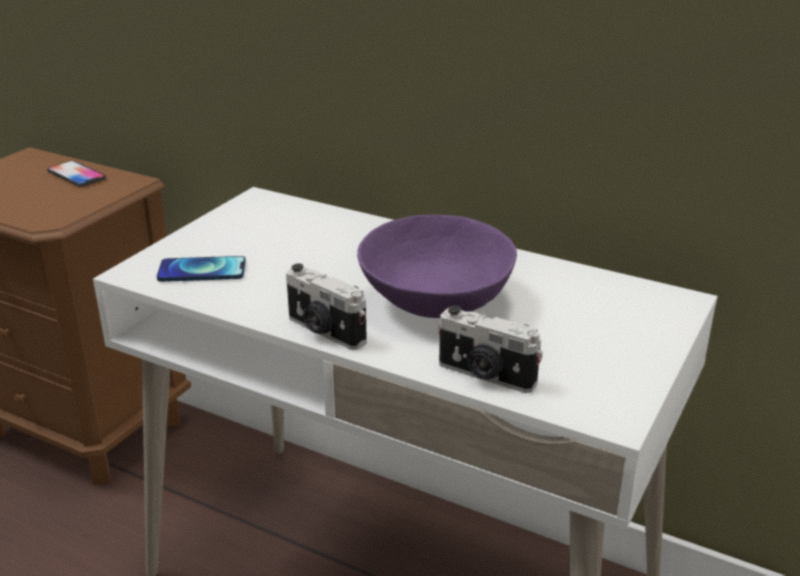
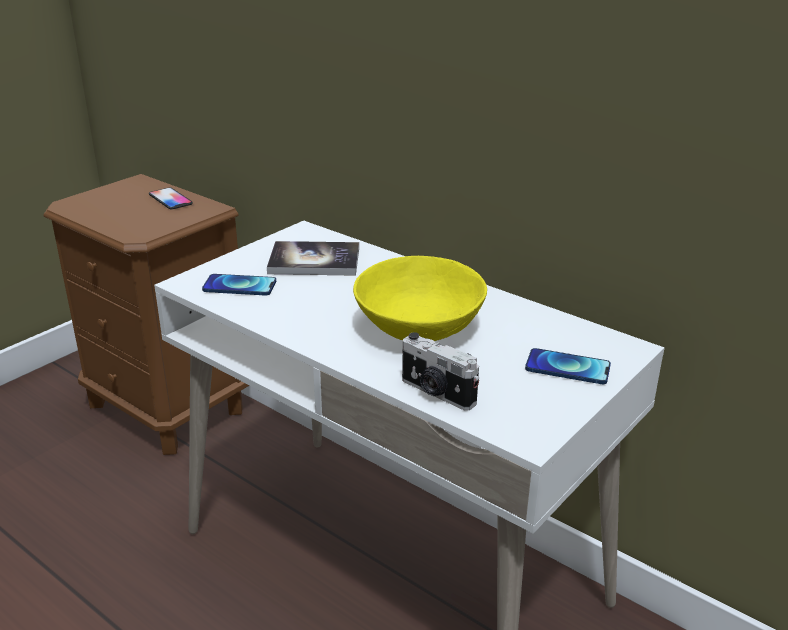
camera: 10 degrees right, 0 degrees up
camera [286,263,367,350] -> none
purple bowl [357,215,517,318] -> yellow bowl [353,256,487,341]
none -> book [267,241,359,276]
none -> phone [525,348,611,384]

